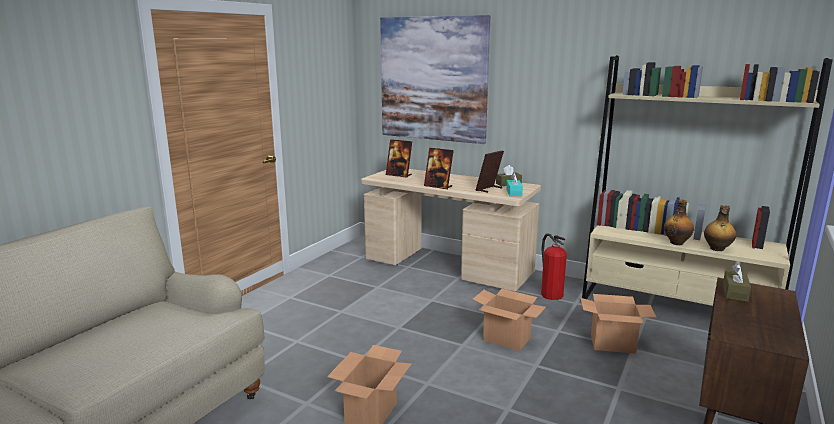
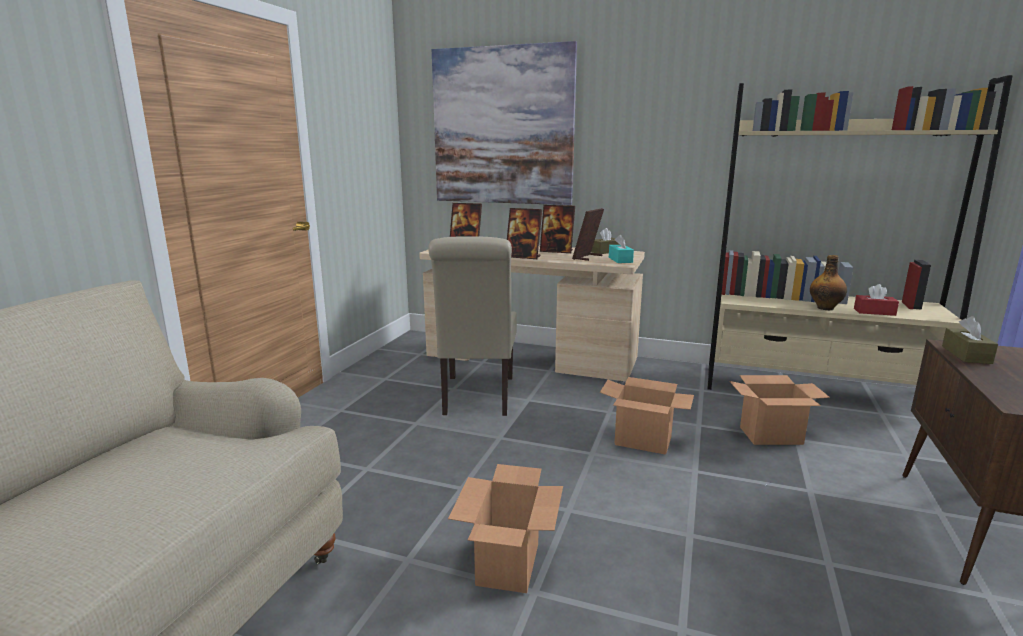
camera: 10 degrees left, 0 degrees up
fire extinguisher [541,233,567,300] -> none
bottle [704,205,736,251] -> red tissue box [854,284,899,316]
none -> beige chair [429,236,517,416]
none -> picture frame [540,205,575,253]

